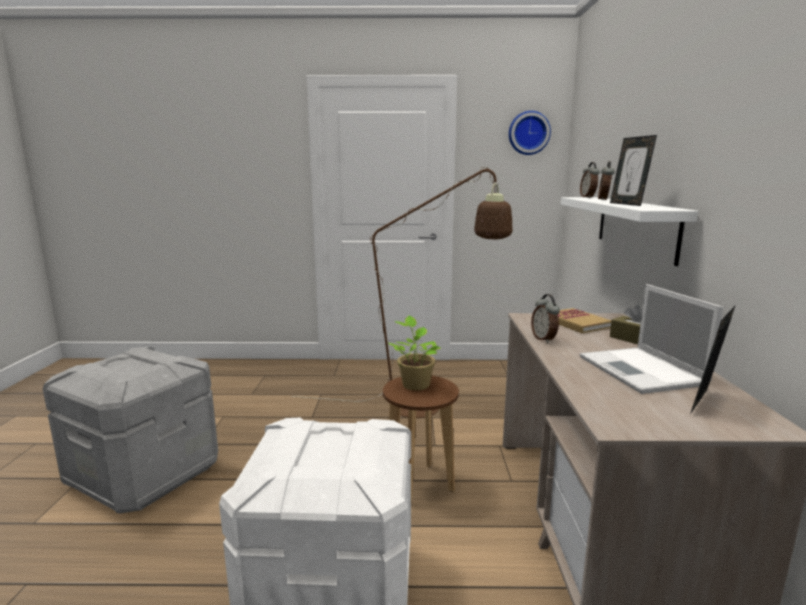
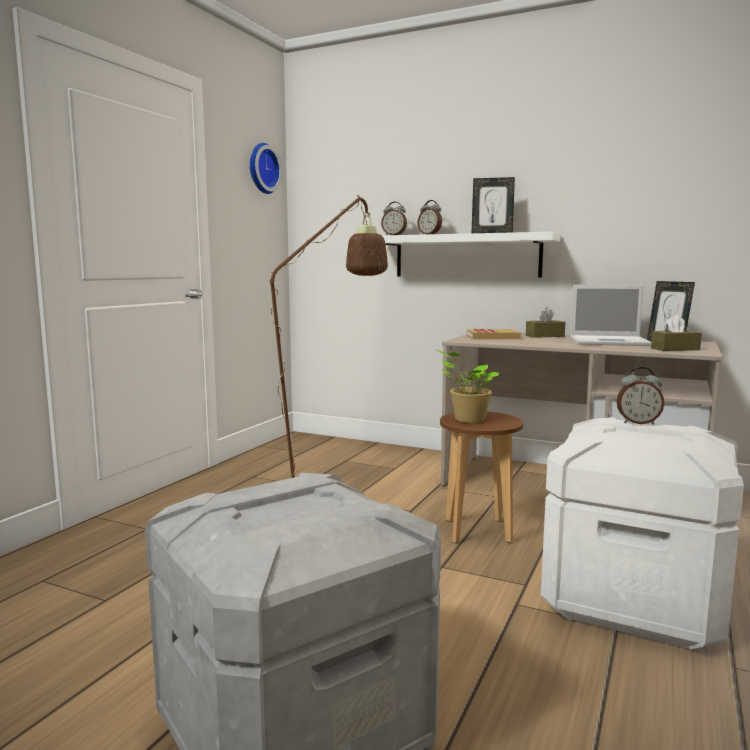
camera: 65 degrees left, 5 degrees down
alarm clock [531,294,560,343] -> alarm clock moved to [617,367,664,424]
none -> brown tissue box [651,315,702,351]

